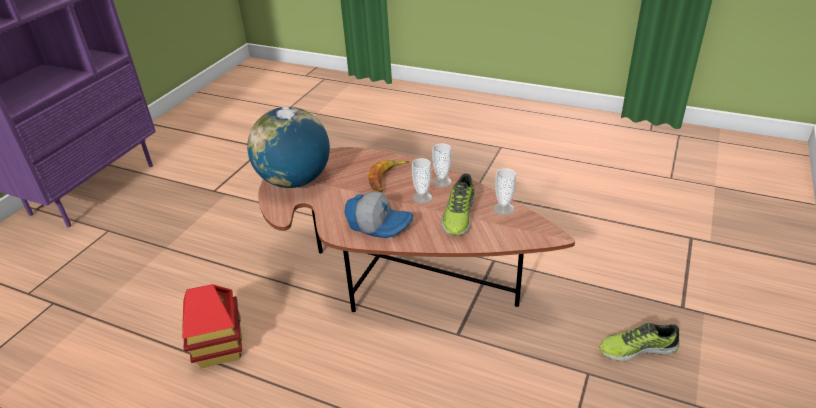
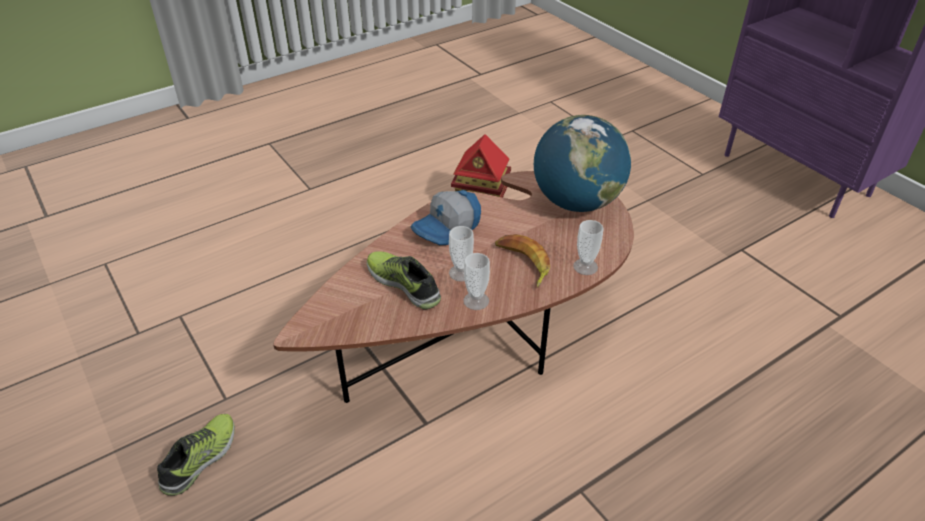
camera: 120 degrees right, 5 degrees up
cup [494,168,516,215] -> cup moved to [573,220,604,275]

